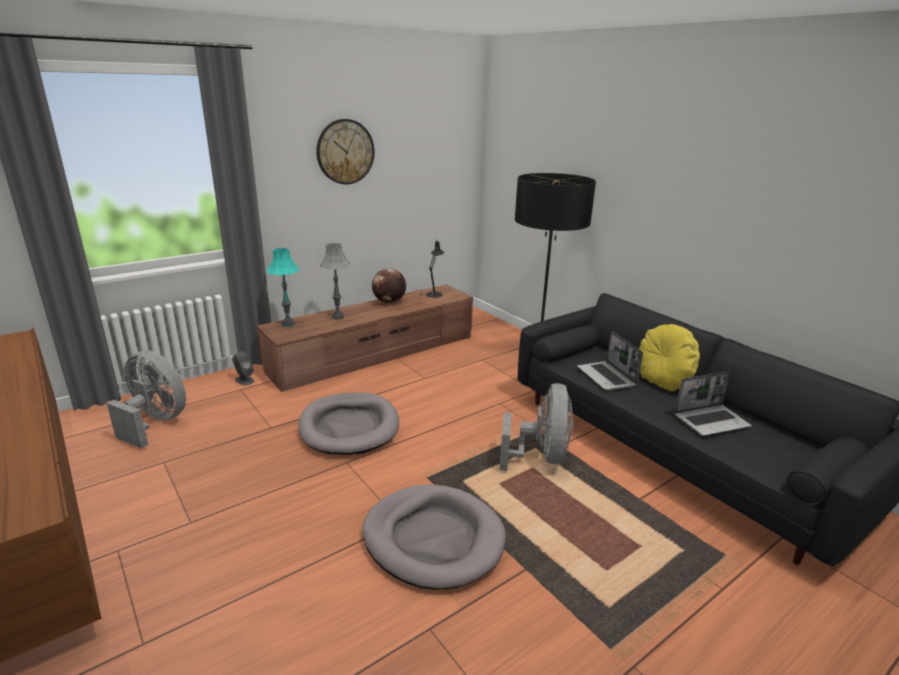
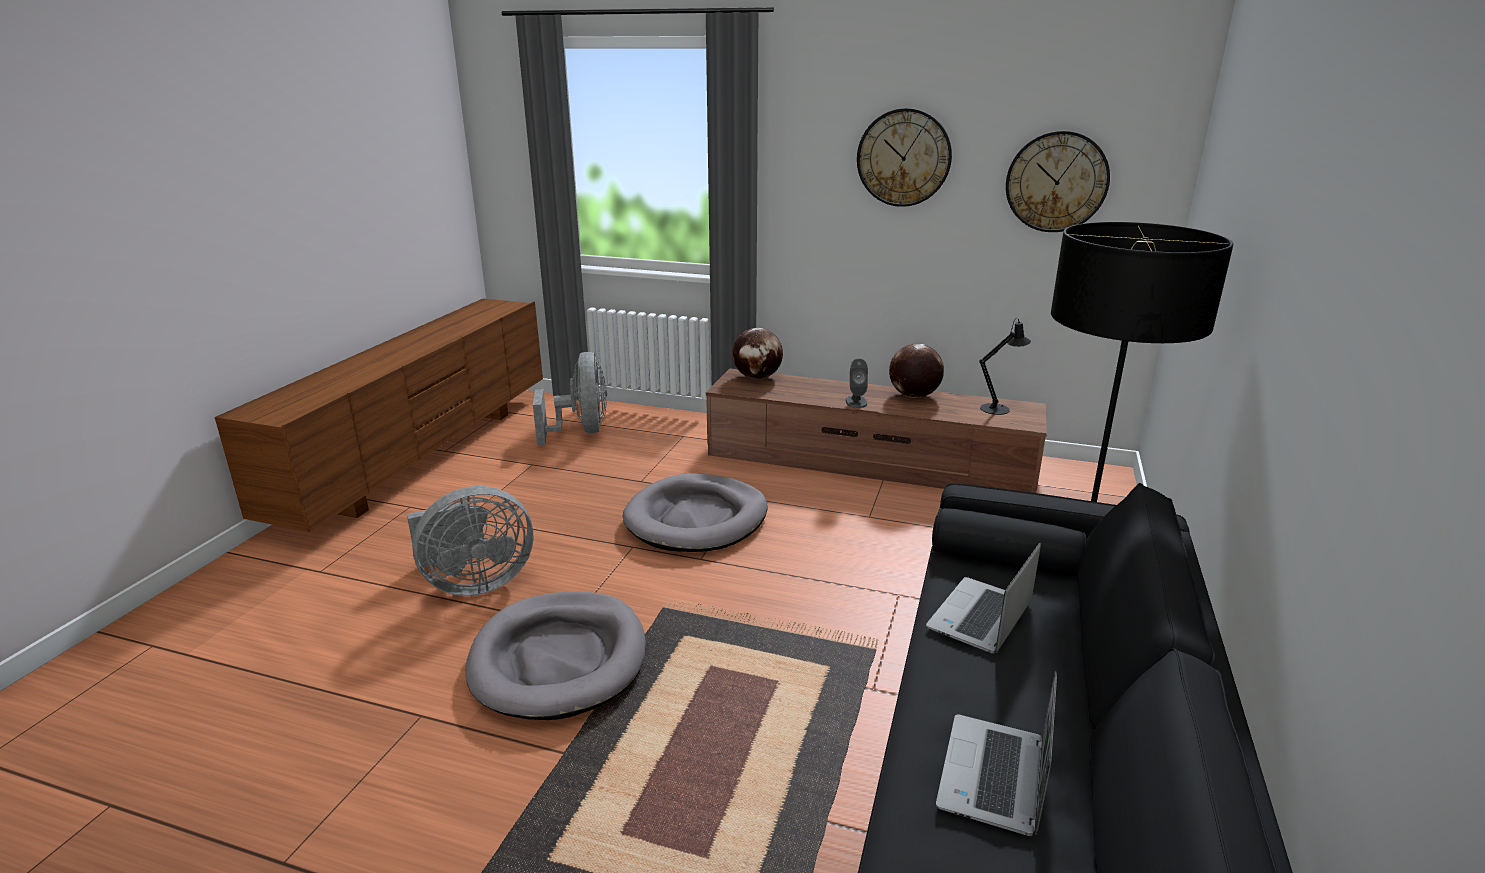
camera: 55 degrees right, 0 degrees up
grey speaker [232,351,254,385] -> grey speaker moved to [846,359,868,408]
turquoise table lamp [267,248,299,327] -> globe [732,328,783,379]
grey table lamp [319,243,350,319] -> none
grey fan [499,383,573,471] -> grey fan moved to [407,486,533,596]
yellow pillow [639,324,700,391] -> none
laptop [674,371,752,436] -> laptop turned 75 degrees clockwise [936,671,1057,836]
none -> wall clock [1006,131,1110,232]

